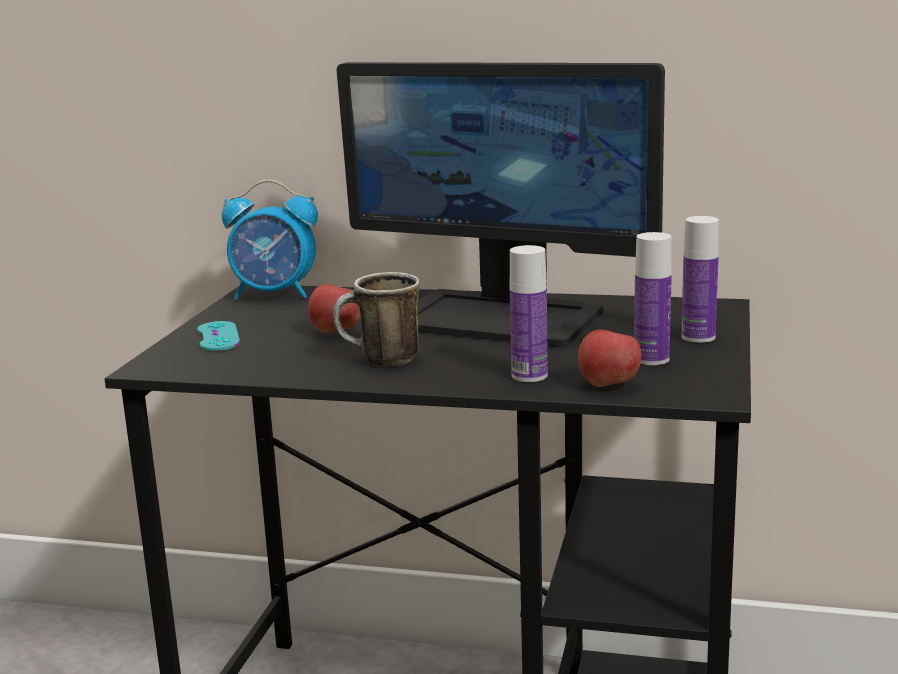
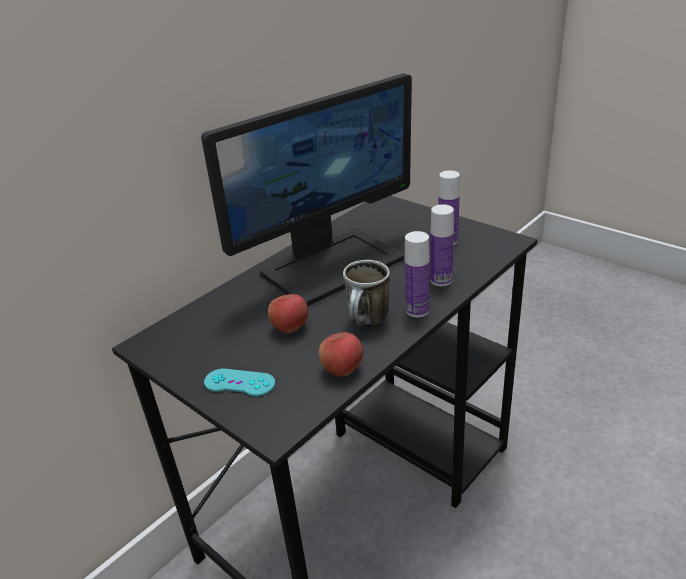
camera: 60 degrees left, 15 degrees up
alarm clock [222,179,318,300] -> none
apple [578,330,641,387] -> apple moved to [319,332,363,377]
bottle [681,216,719,343] -> bottle moved to [405,231,430,317]

